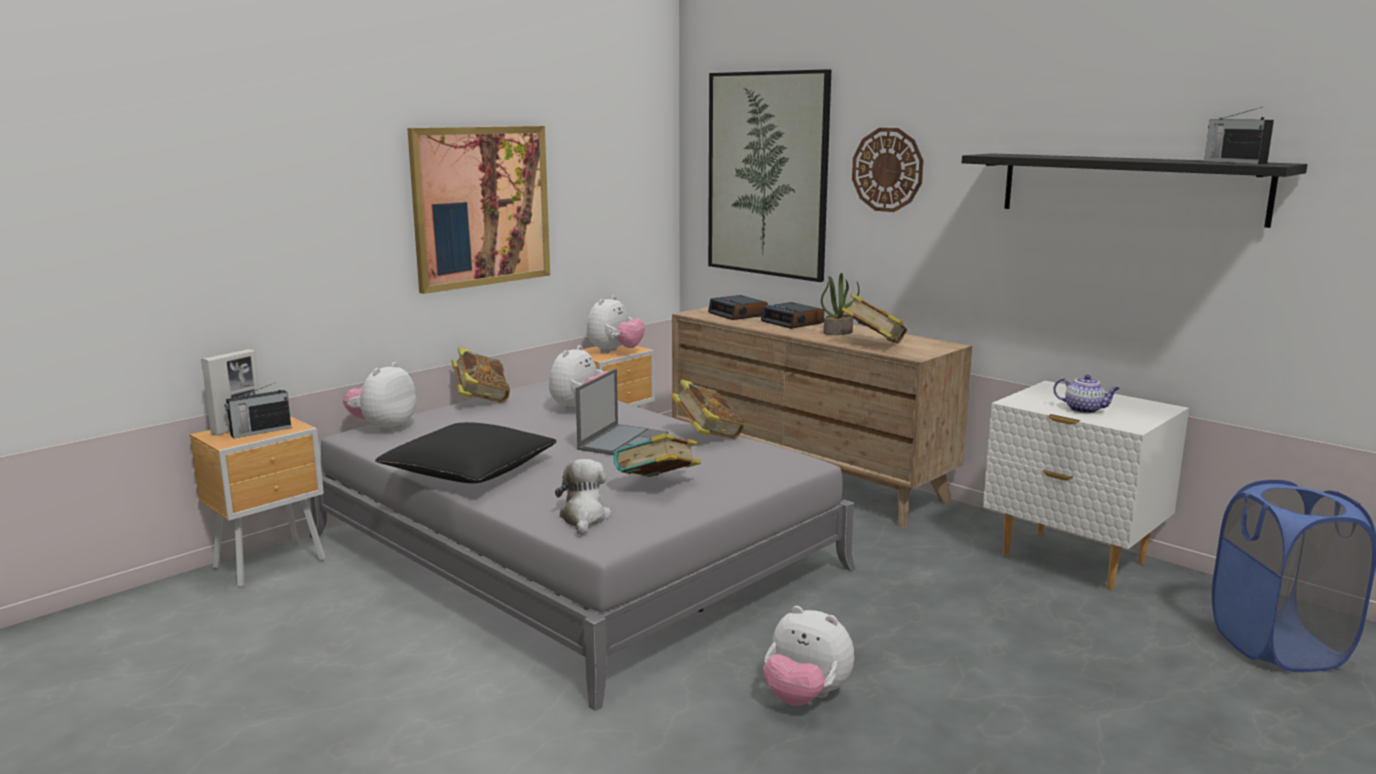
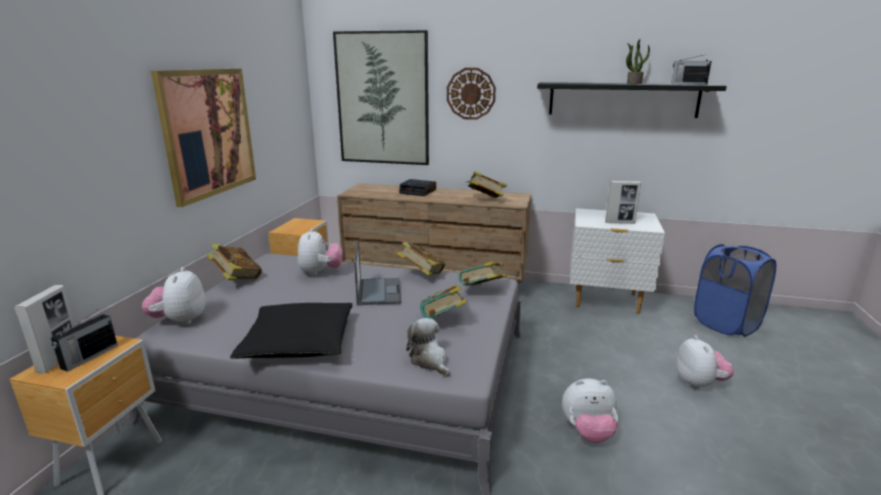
camera: 30 degrees left, 5 degrees up
plush toy [587,295,645,354] -> plush toy moved to [676,335,734,390]
alarm clock [708,295,768,320] -> none
potted plant [821,273,860,335] -> potted plant moved to [626,39,650,84]
teapot [1053,374,1120,414] -> picture frame [605,181,641,224]
none -> book [459,261,507,286]

